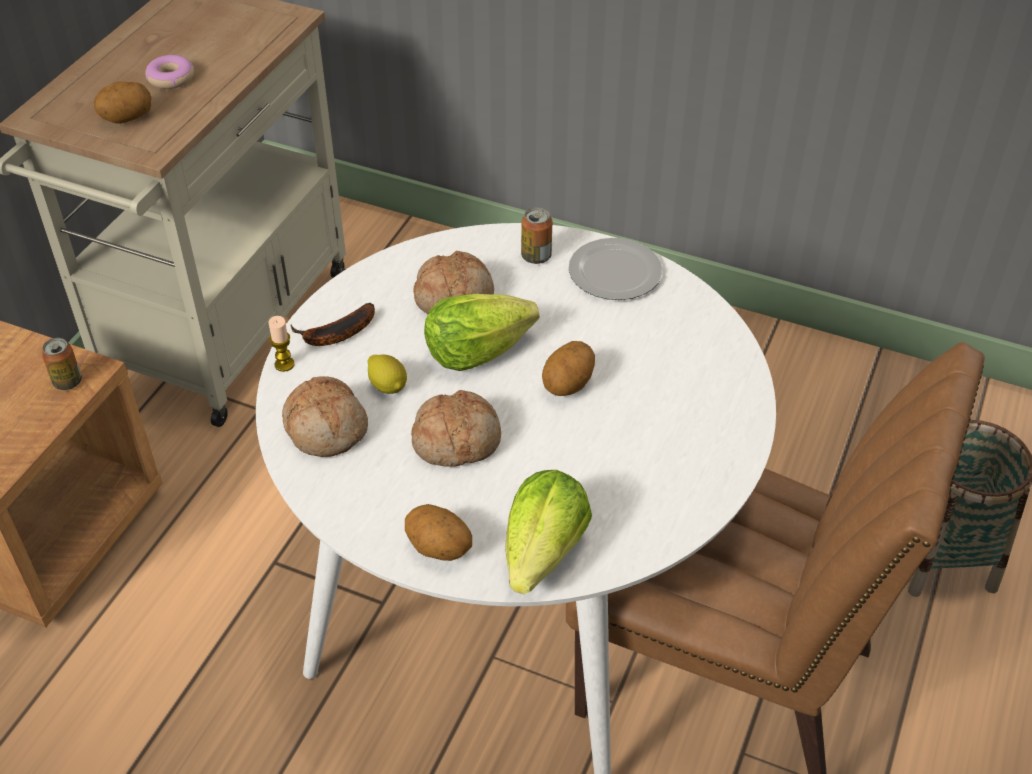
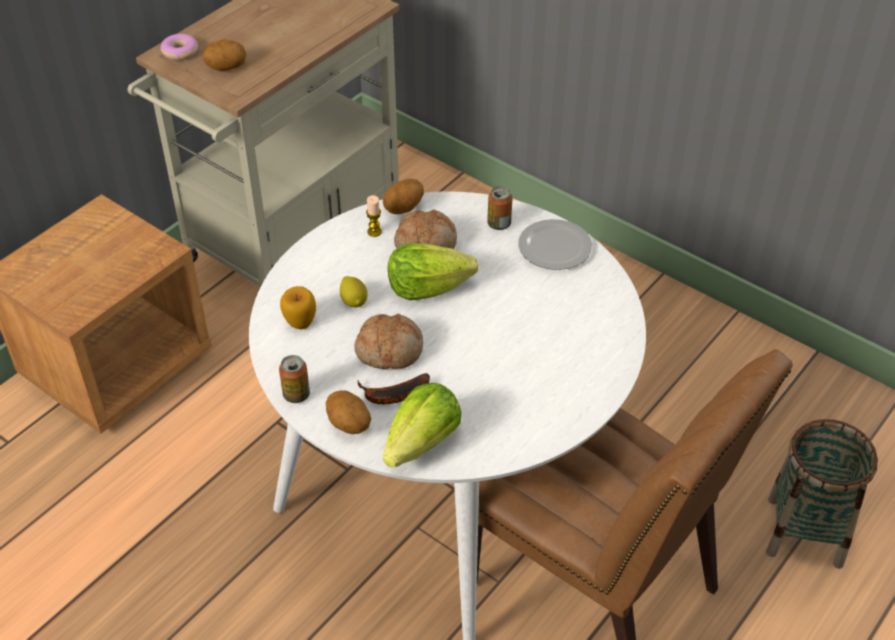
camera: 15 degrees right, 0 degrees up
can [42,338,82,390] -> can moved to [279,355,310,403]
donut [145,55,194,89] -> donut moved to [160,34,198,60]
candle [268,316,295,372] -> candle moved to [366,195,382,237]
bread [282,376,368,457] -> apple [280,286,316,329]
banana [291,303,375,346] -> banana moved to [357,373,430,404]
potato [542,341,595,396] -> potato moved to [383,178,424,214]

